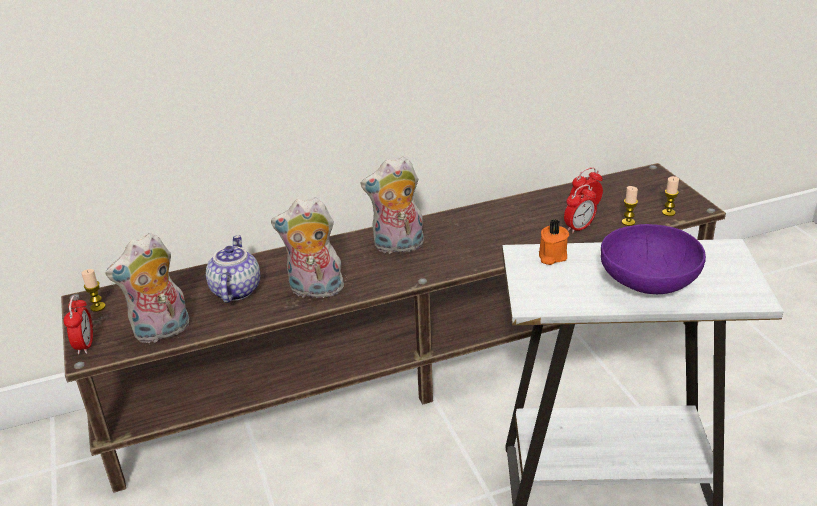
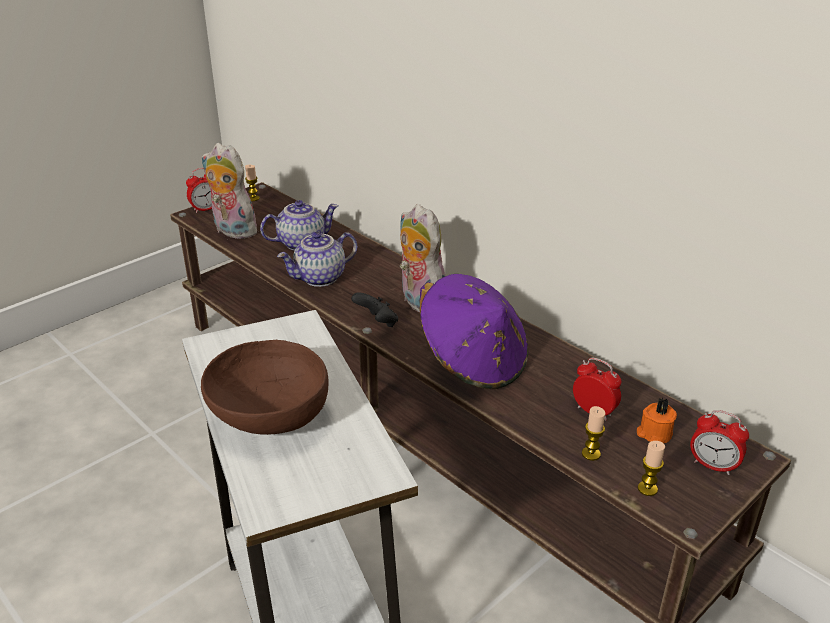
camera: 65 degrees right, 0 degrees up
plush toy [271,197,346,298] -> teapot [277,232,357,287]
orange candle [539,219,569,265] -> orange candle moved to [637,398,677,443]
alarm clock [564,184,597,234] -> alarm clock moved to [690,410,749,475]
purple bowl [601,224,706,294] -> brown bowl [201,340,329,435]
none -> black game controller [351,292,398,327]
none -> purple hat [420,274,528,389]

